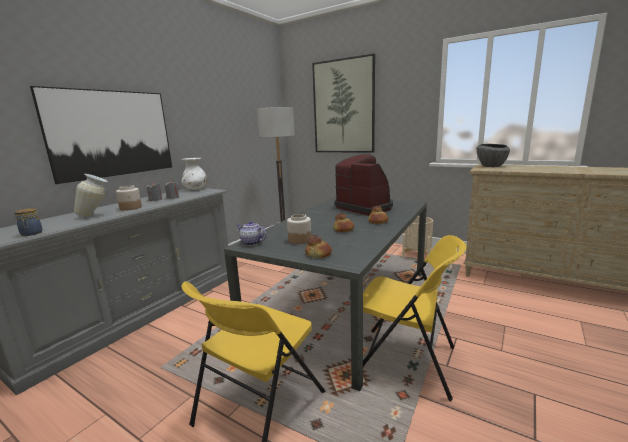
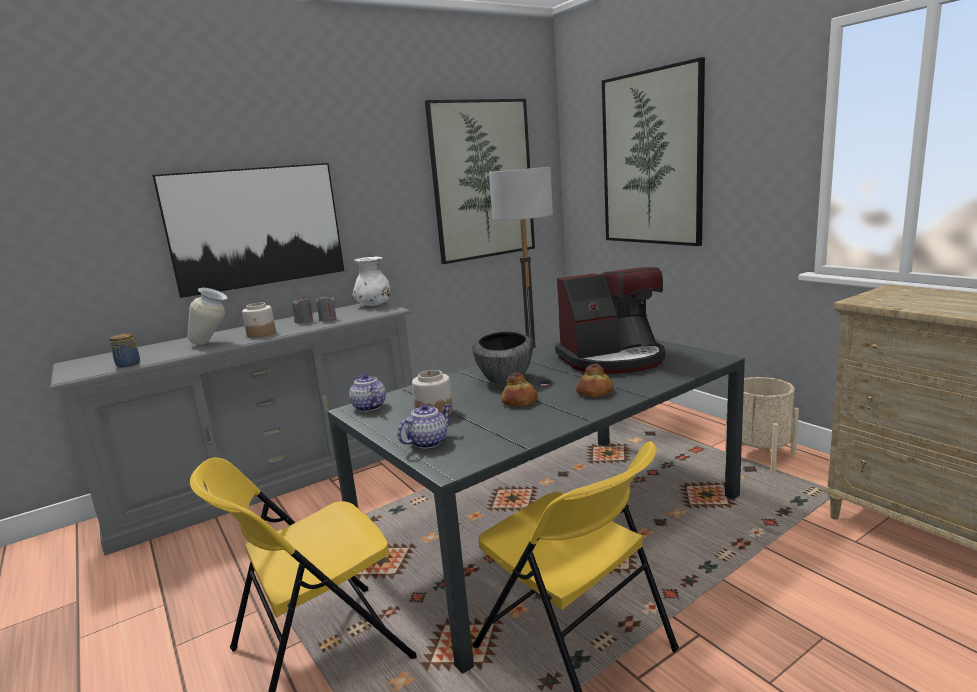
camera: 25 degrees right, 0 degrees up
bread [305,235,332,258] -> teapot [397,403,451,449]
coffee machine [335,154,393,215] -> coffee machine turned 90 degrees clockwise [555,267,665,374]
bowl [477,144,510,167] -> bowl moved to [472,332,533,384]
none -> picture [425,99,535,264]

